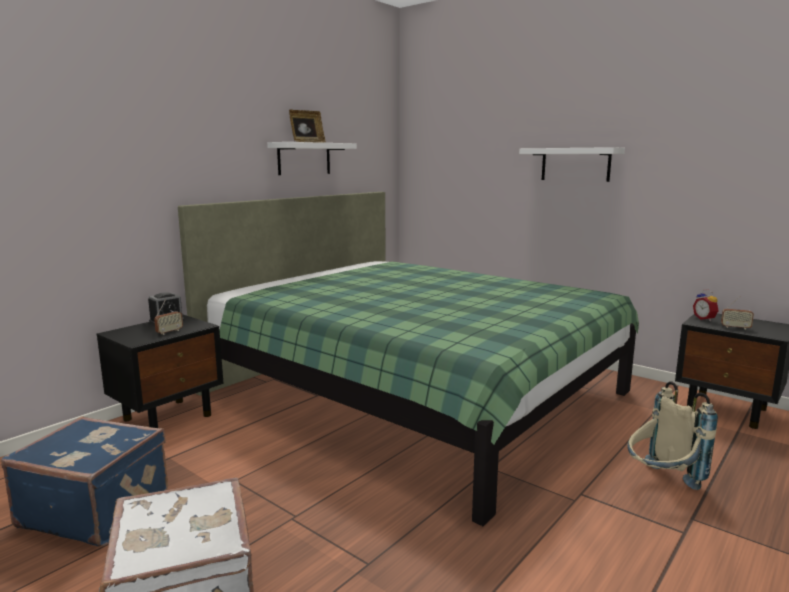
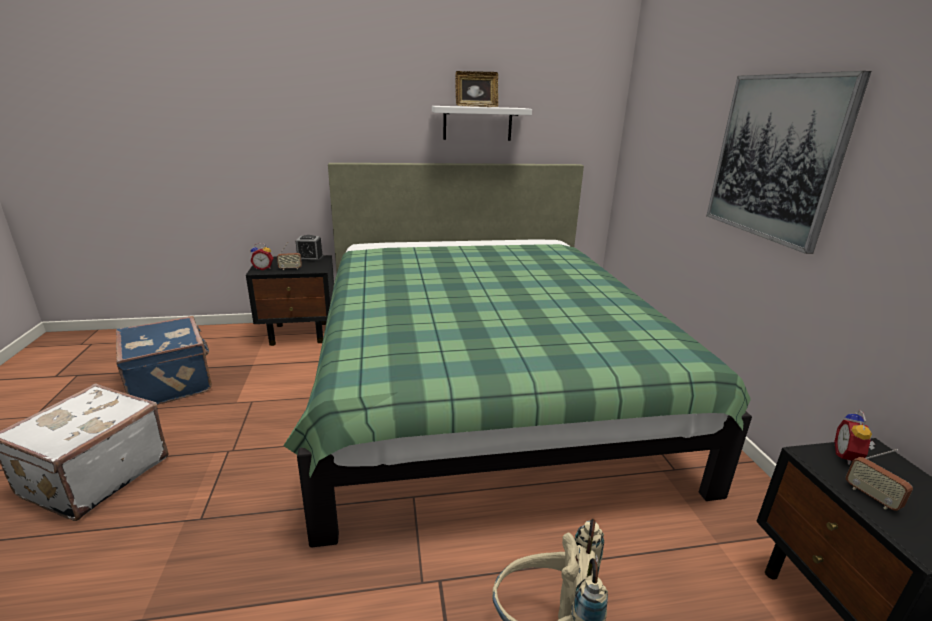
camera: 40 degrees right, 10 degrees up
white shelf [519,147,625,182] -> picture [706,71,871,254]
none -> alarm clock [250,243,273,270]

